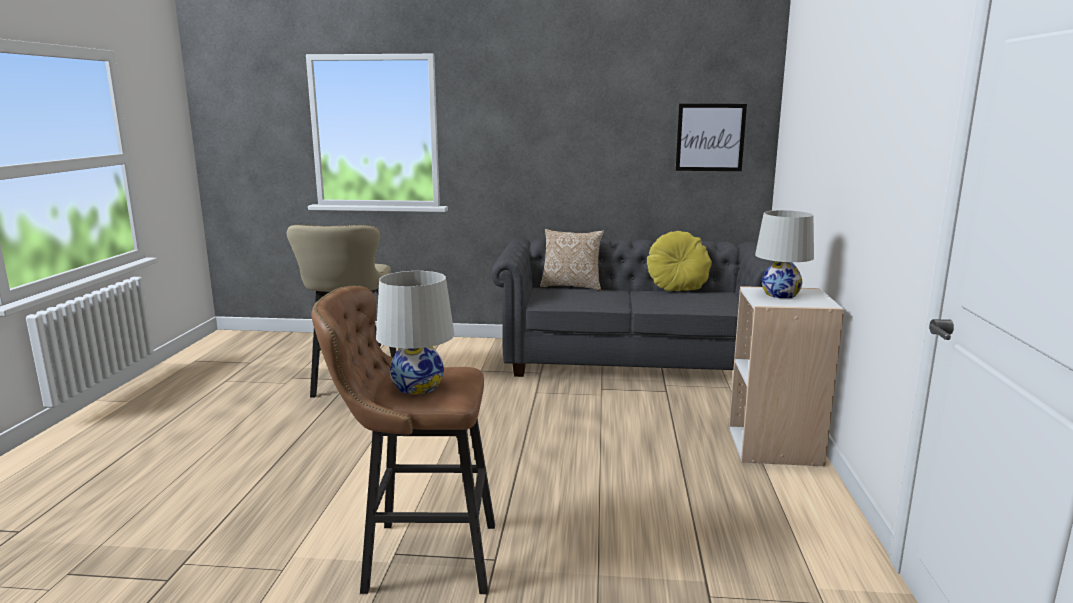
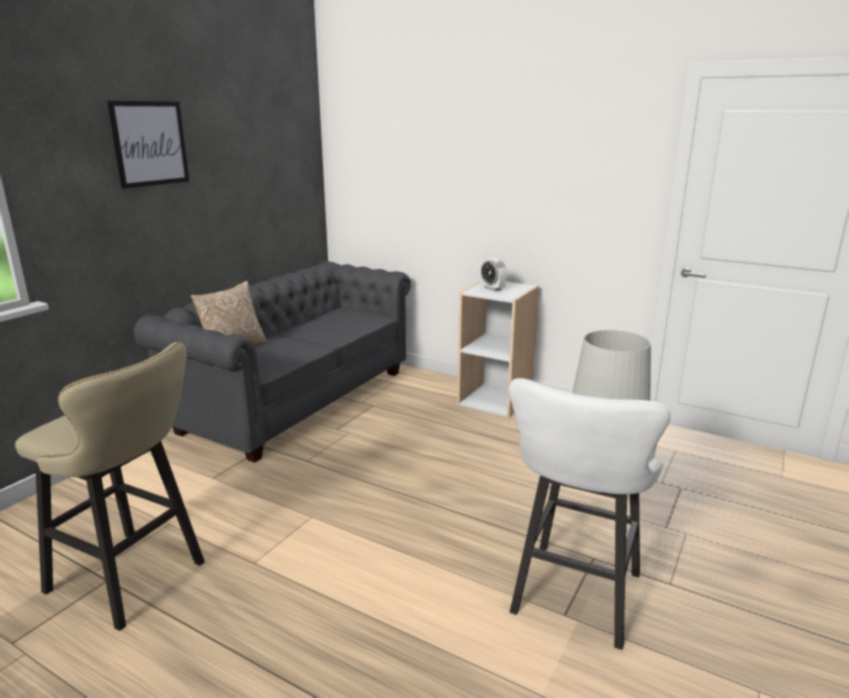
camera: 65 degrees left, 5 degrees up
brown stool [311,285,495,594] -> white stool [509,378,671,650]
yellow pillow [647,231,712,292] -> none
picture [675,104,747,171] -> picture moved to [107,101,189,189]
white table lamp [755,210,814,298] -> alarm clock [481,258,507,291]

